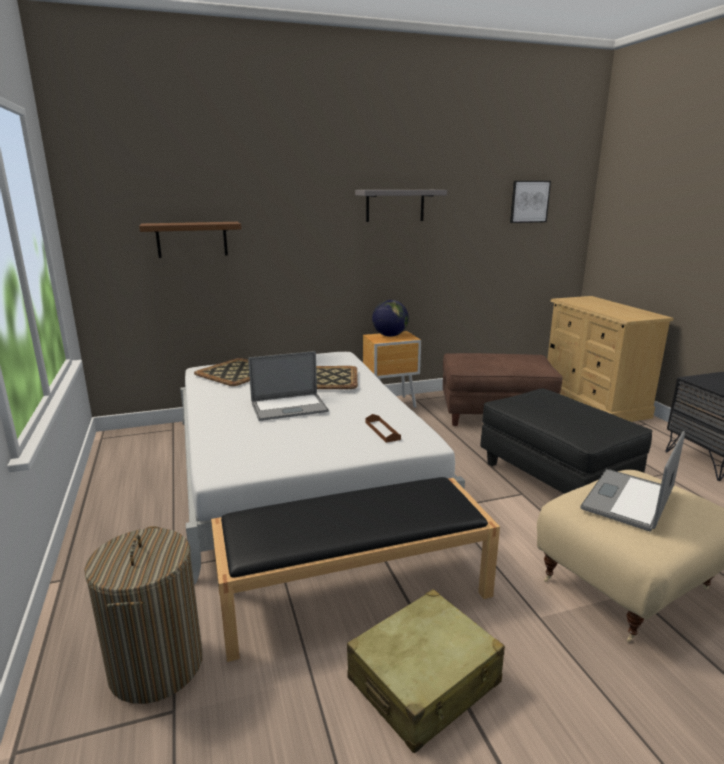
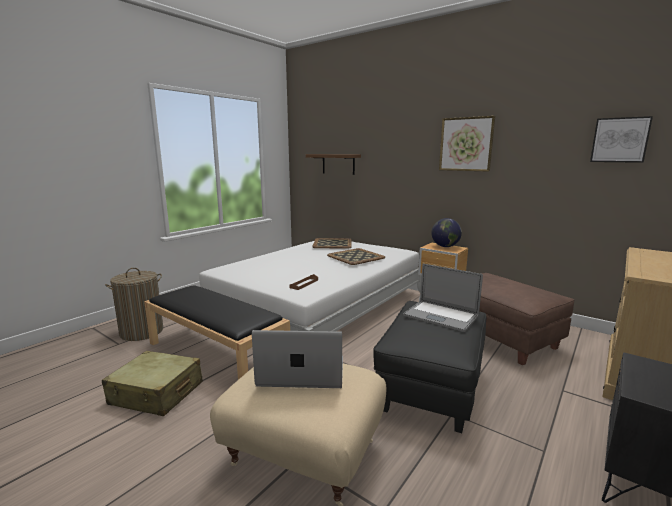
camera: 55 degrees right, 5 degrees down
laptop [248,351,329,421] -> laptop moved to [403,264,483,332]
grey shelf [355,190,447,222] -> picture [439,116,495,172]

